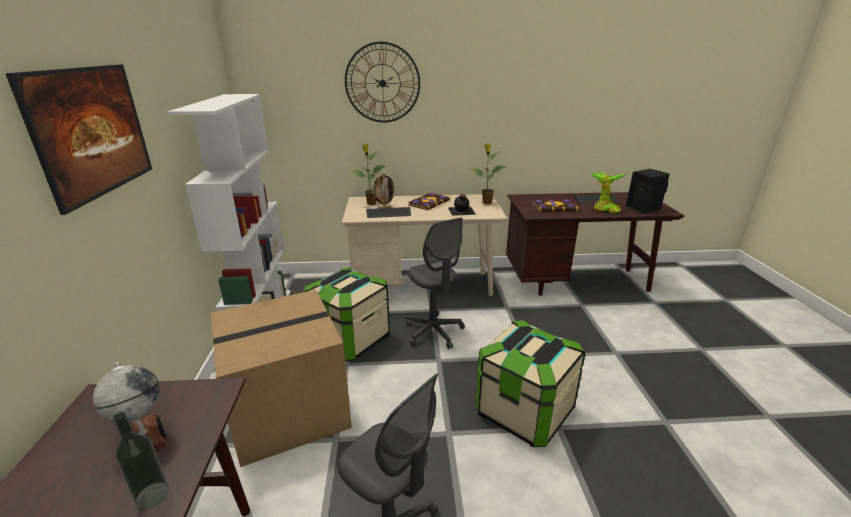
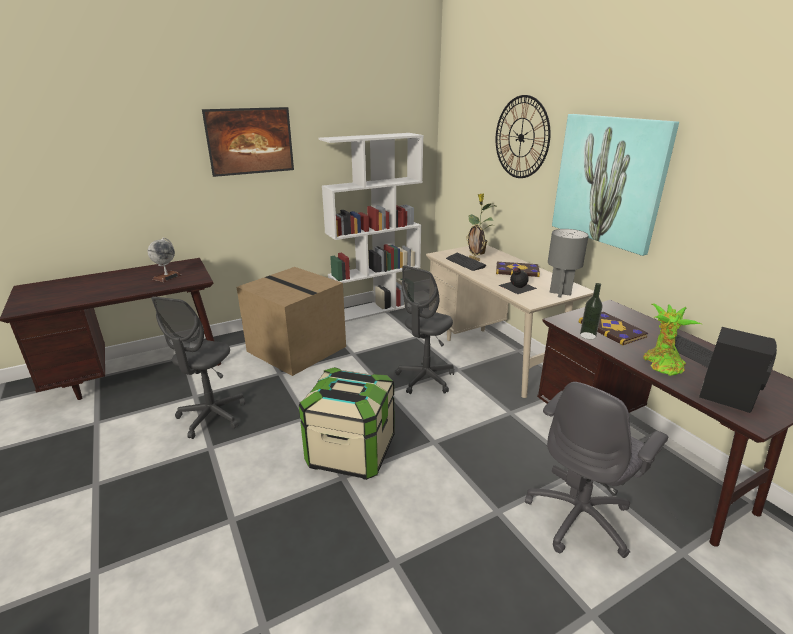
camera: 65 degrees right, 0 degrees up
bottle [113,411,169,509] -> bottle moved to [580,283,602,339]
storage box [304,267,390,361] -> none
potted plant [469,143,508,205] -> grey table lamp [548,229,589,298]
none -> grey office chair [525,382,668,558]
none -> picture [552,114,679,256]

